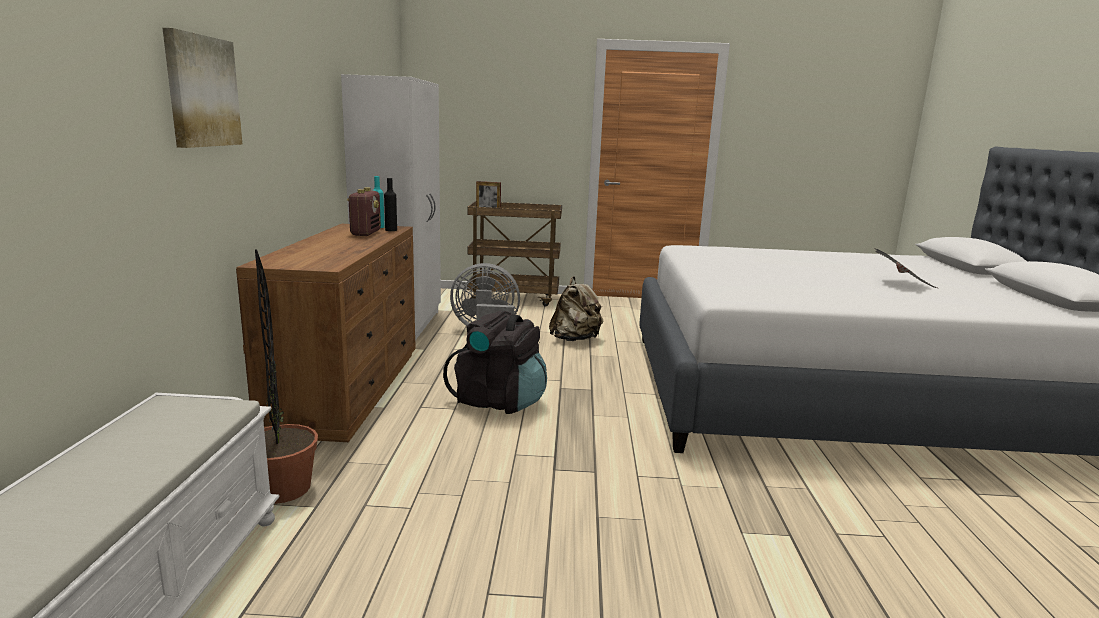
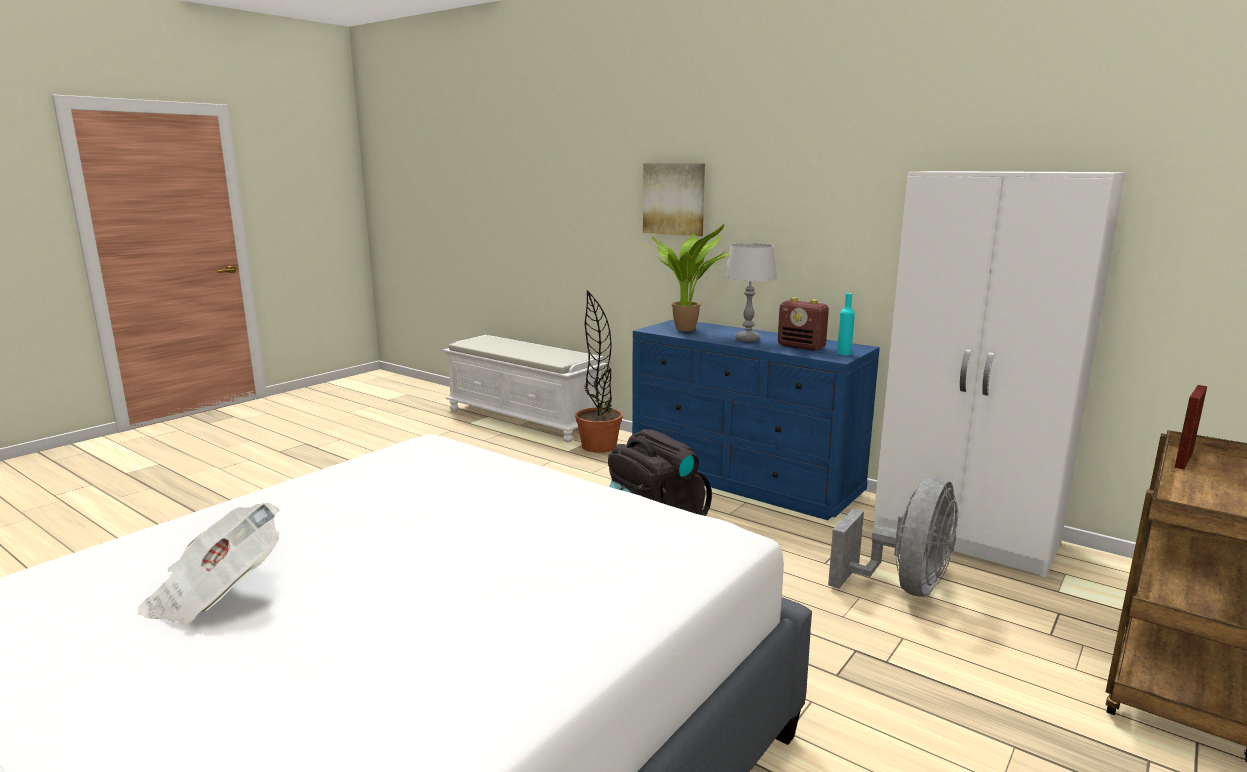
camera: 125 degrees right, 0 degrees up
brown dresser [236,224,416,442] -> blue dresser [632,319,880,520]
black bottle [384,178,397,231] -> none
beige backpack [549,276,604,341] -> none
none -> potted plant [652,224,730,332]
none -> grey table lamp [724,243,777,342]

